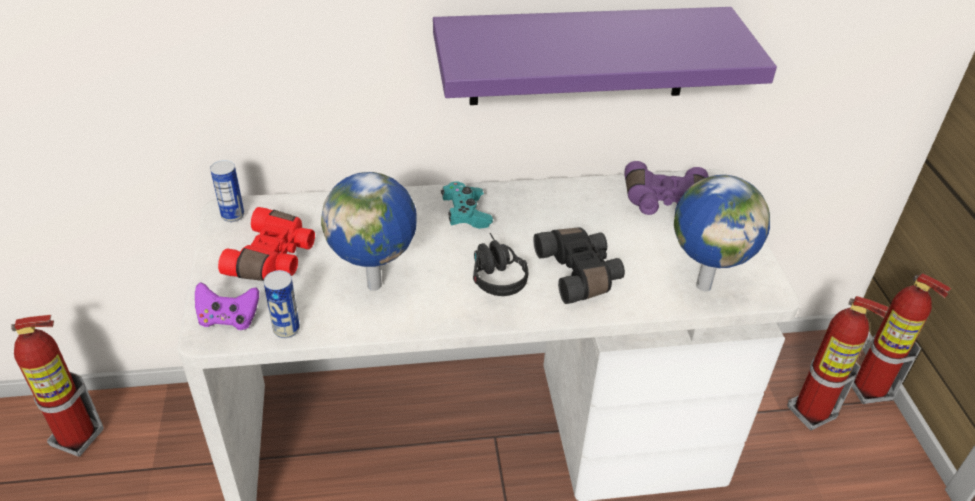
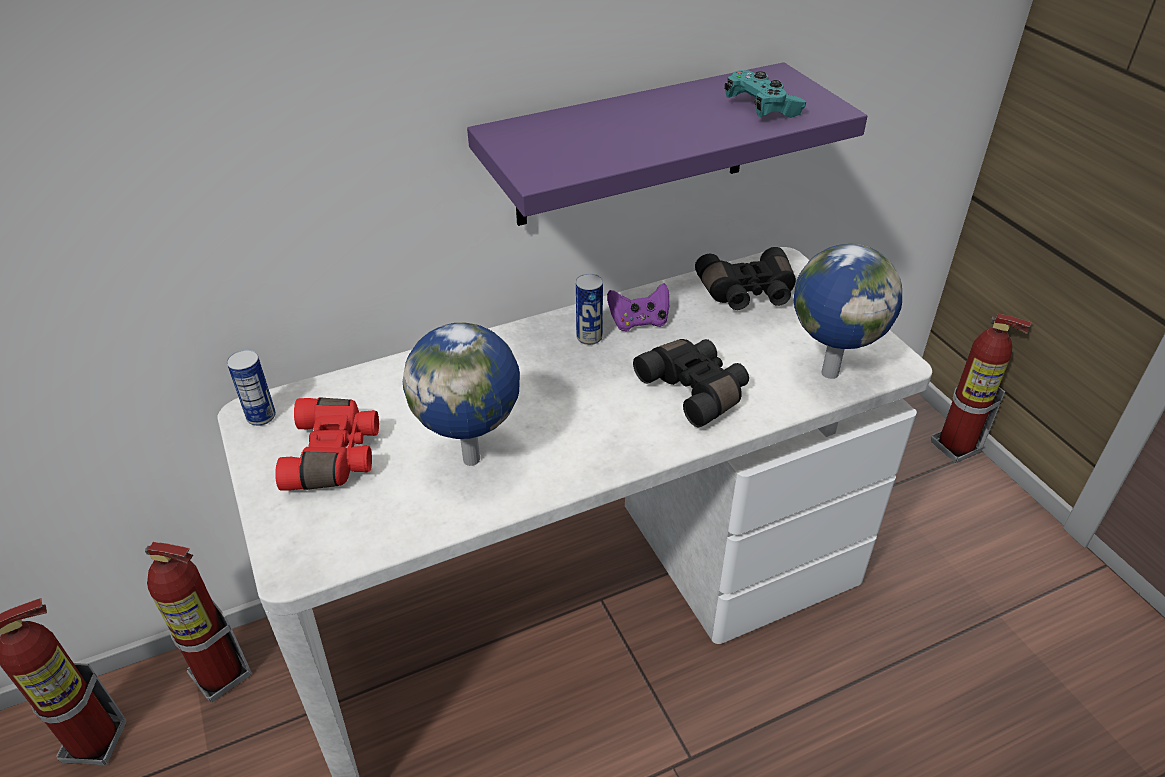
camera: 15 degrees left, 0 degrees up
purple game controller [195,282,259,330] -> purple game controller moved to [607,283,669,331]
can [263,270,300,338] -> can moved to [576,274,603,345]
turquoise game controller [441,181,493,229] -> turquoise game controller moved to [725,70,806,118]
black headphones [473,233,528,296] -> none
purple binoculars [624,161,708,215] -> black binoculars [695,247,796,310]
fire extinguisher [787,296,888,430] -> fire extinguisher moved to [145,542,252,702]

